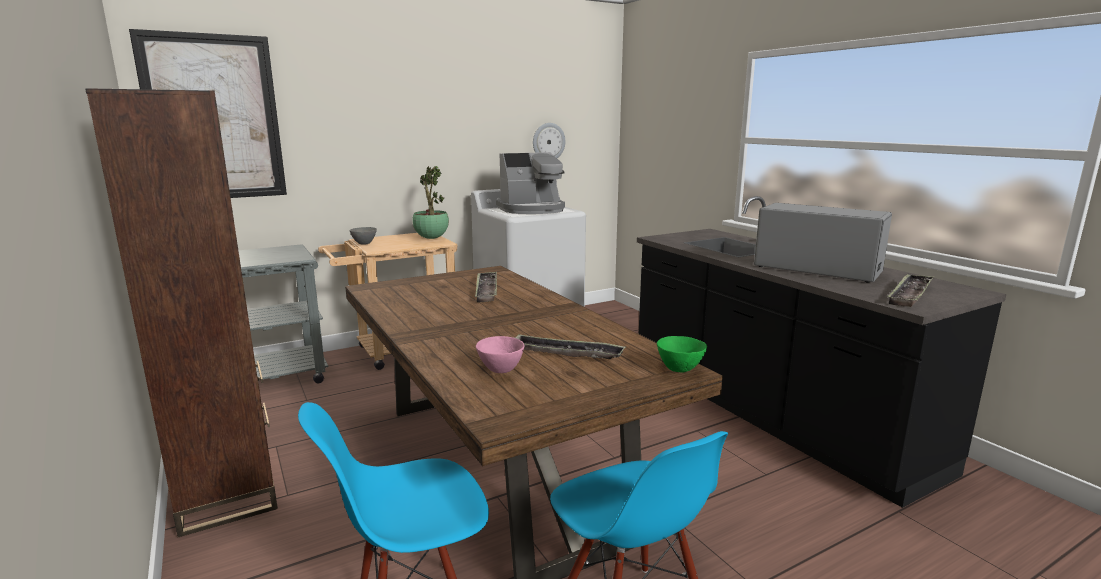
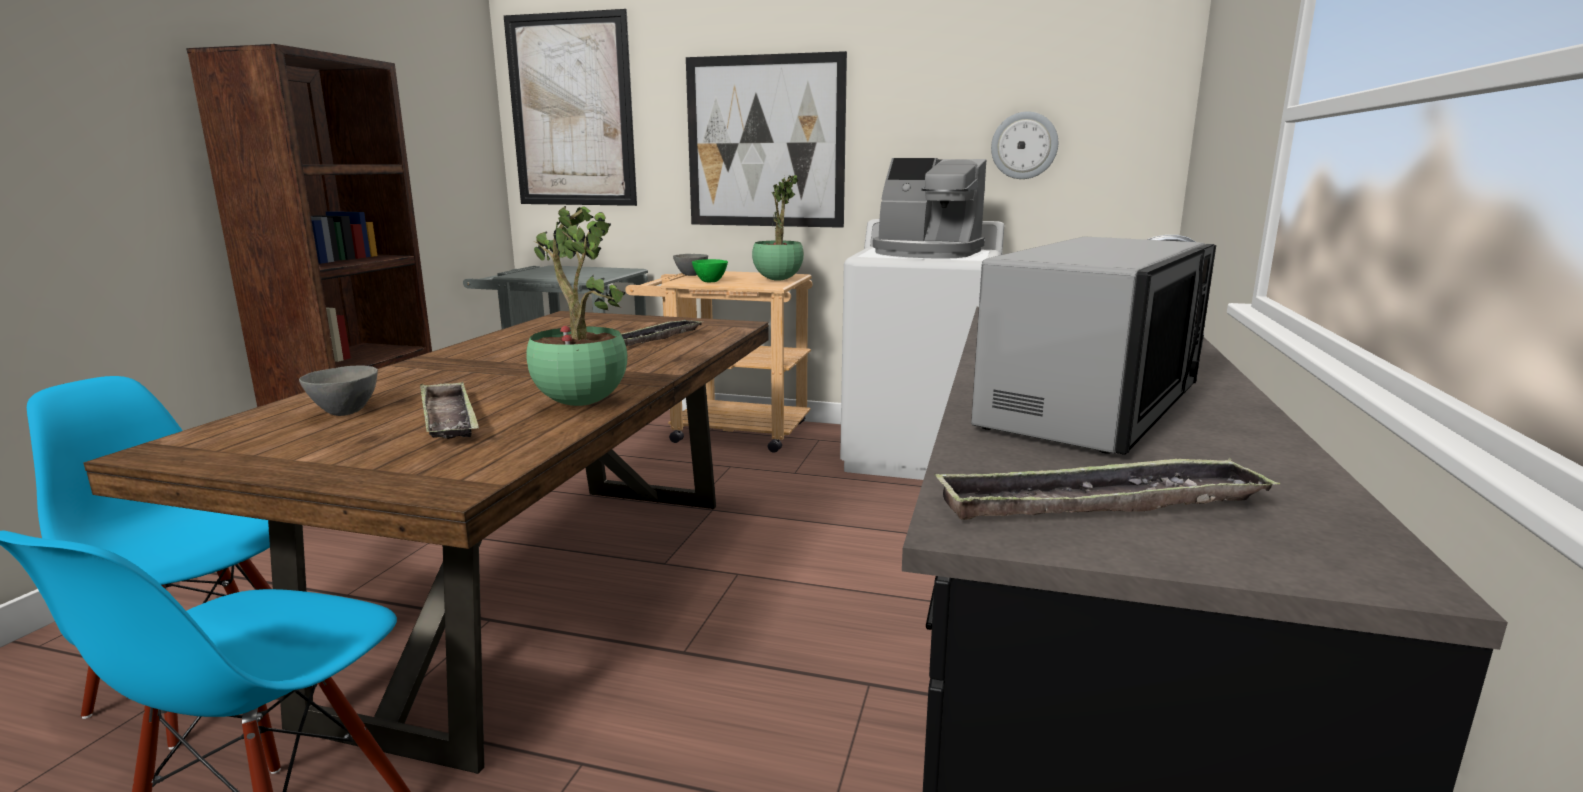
camera: 45 degrees right, 0 degrees up
pink bowl [476,336,524,373] -> grey bowl [299,366,378,416]
green bowl [657,336,707,372] -> green bowl moved to [692,259,728,282]
microwave [754,203,892,283] -> microwave turned 45 degrees clockwise [971,236,1216,455]
none -> potted plant [526,206,627,406]
none -> picture [686,51,847,228]

